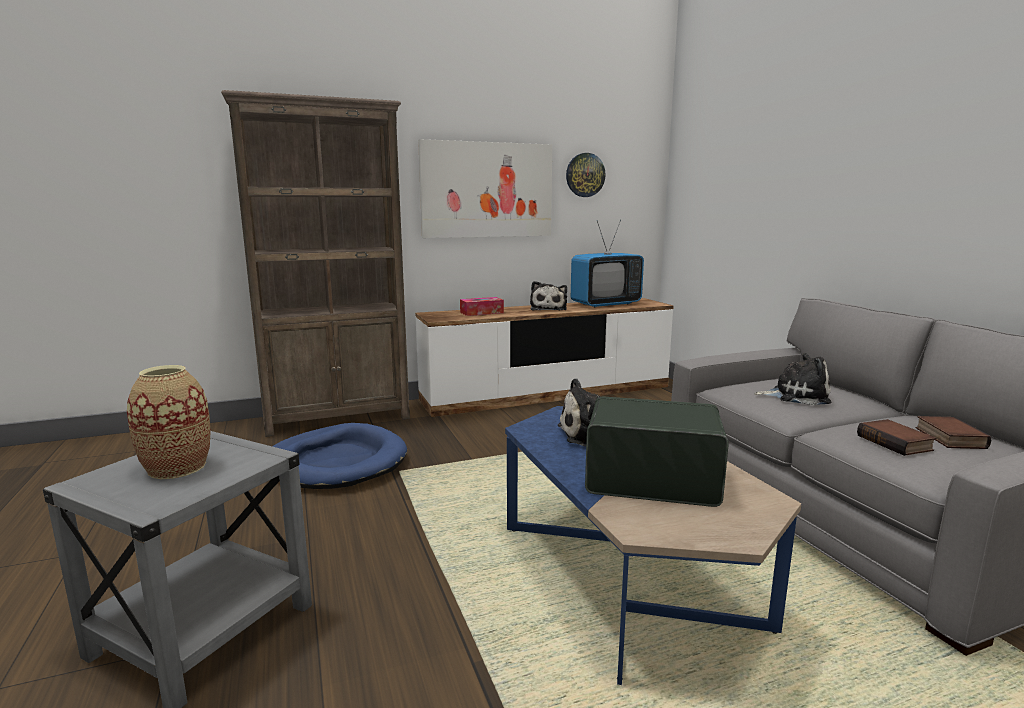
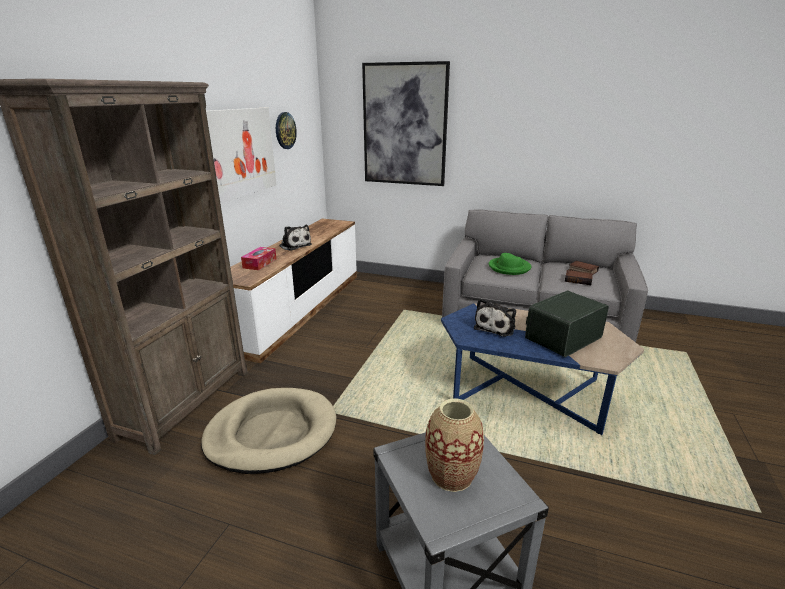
camera: 50 degrees left, 10 degrees up
blue dog bed [272,423,407,489] -> beige dog bed [201,388,337,474]
television [571,220,644,307] -> none
plush toy [754,353,831,405] -> green hat [489,253,531,275]
none -> picture [362,61,450,186]

